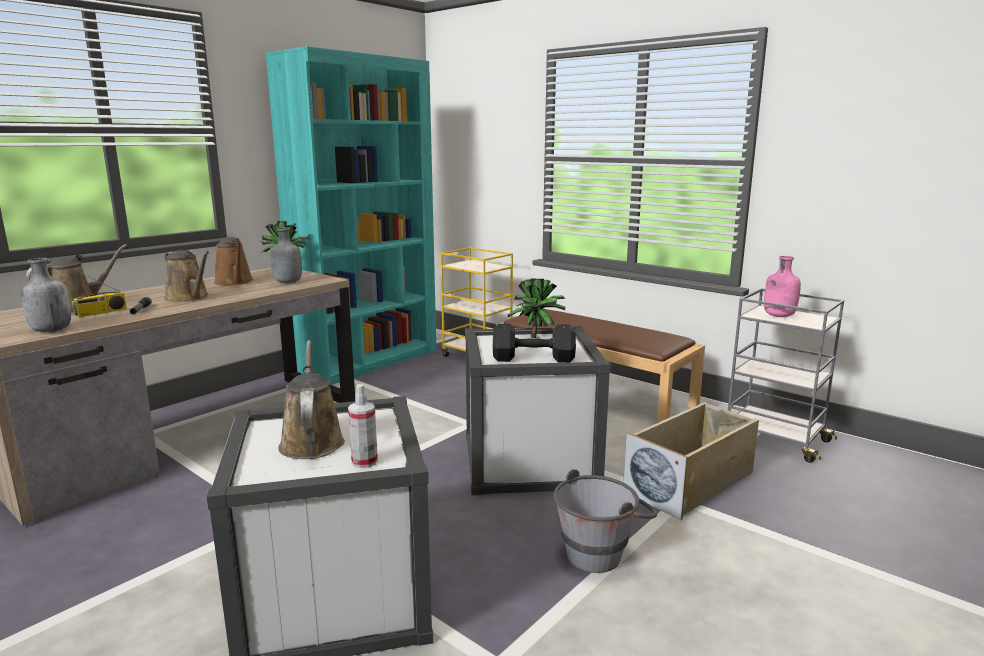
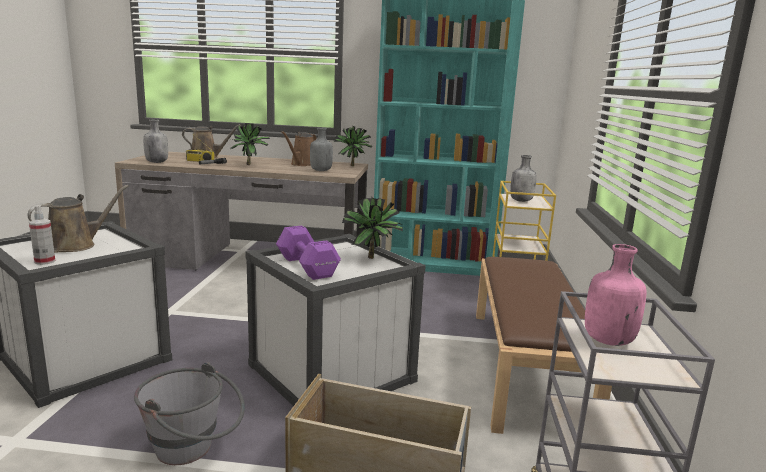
camera: 55 degrees right, 0 degrees up
brown watering can [164,250,209,302] -> potted plant [230,123,270,165]
black dumbbell [493,324,576,363] -> purple dumbbell [276,226,341,280]
none -> grey bottle [510,155,537,202]

